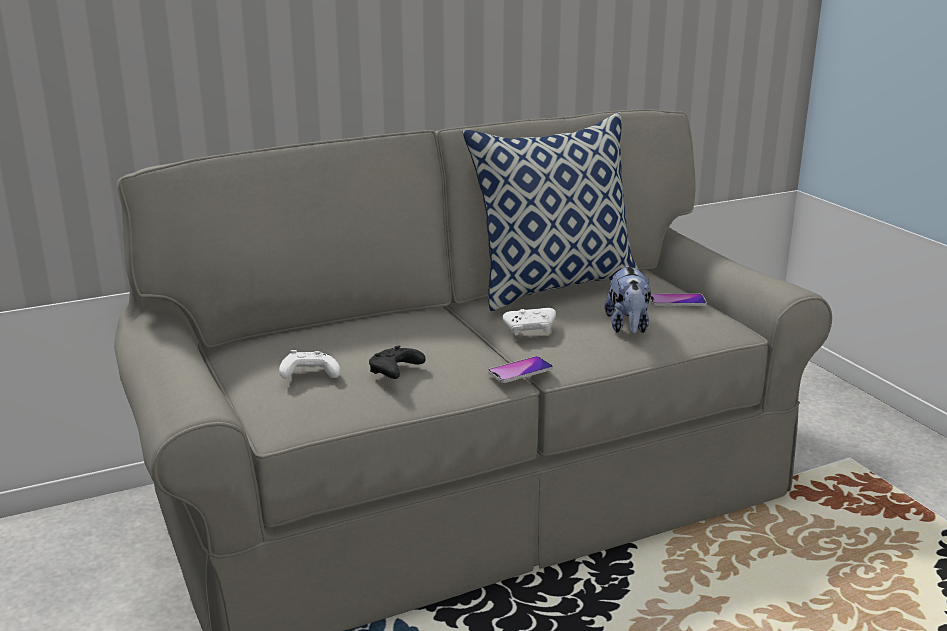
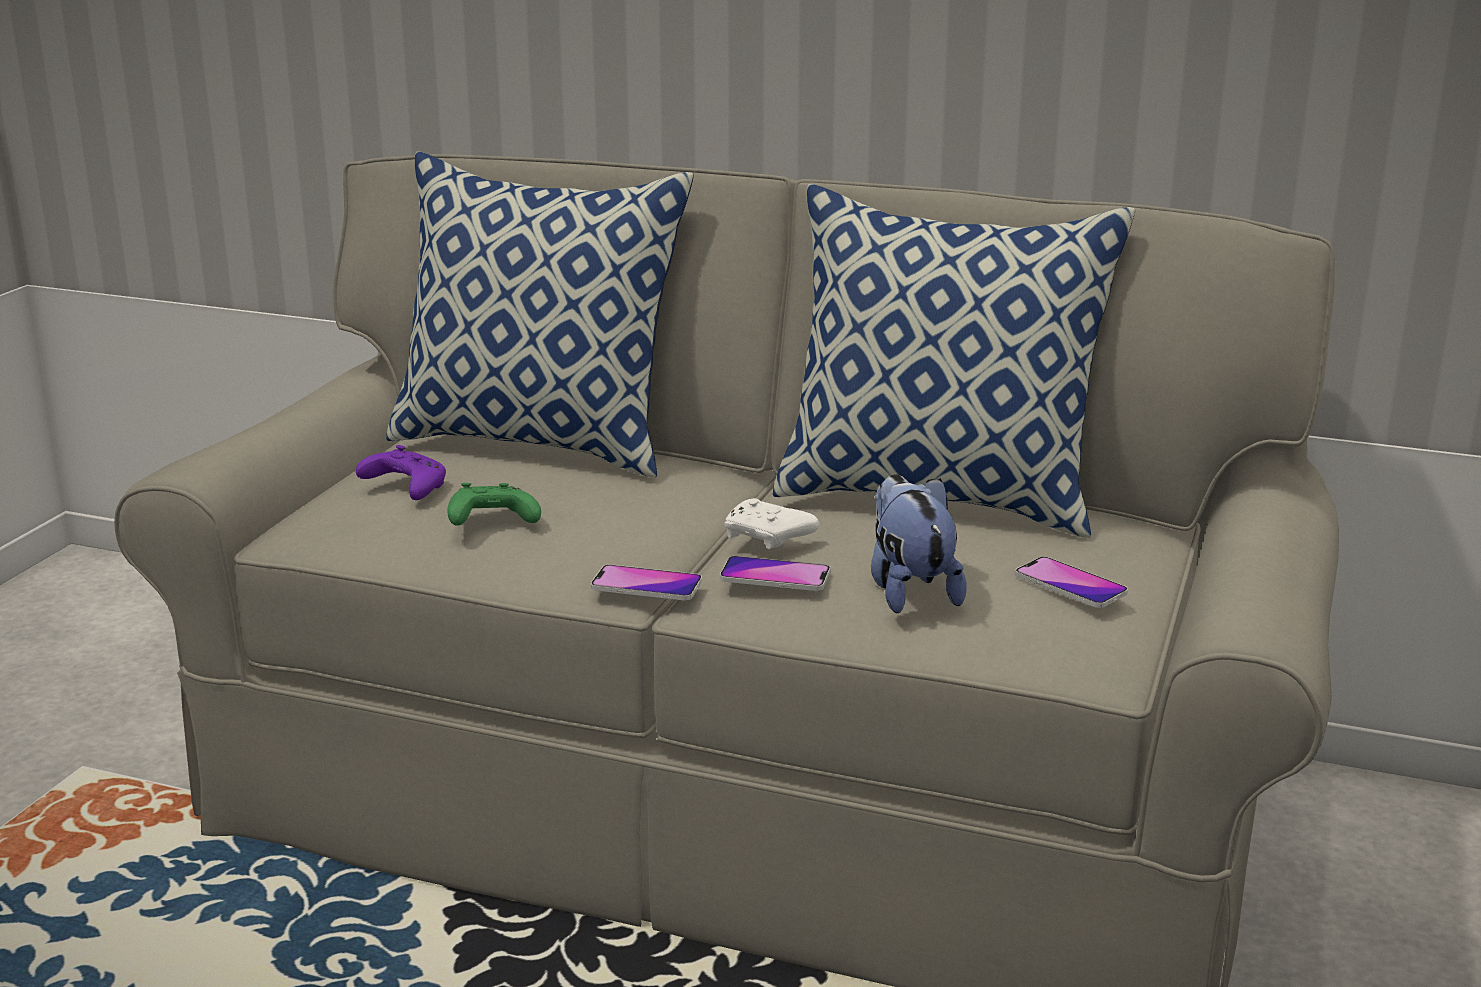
camera: 45 degrees right, 0 degrees up
white game controller [279,350,340,378] -> purple game controller [356,445,446,500]
black game controller [369,346,426,379] -> green game controller [447,483,541,526]
plush toy [604,265,651,334] -> plush toy turned 120 degrees clockwise [871,474,967,613]
none -> pillow [386,152,694,477]
none -> phone [720,556,830,591]

